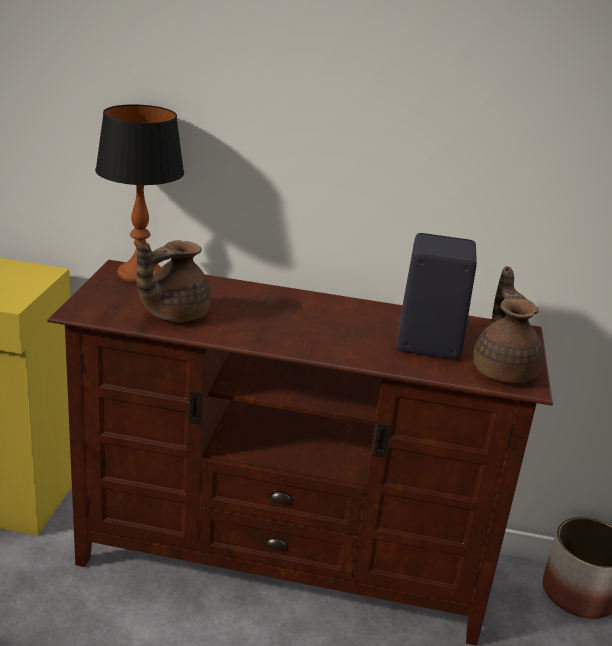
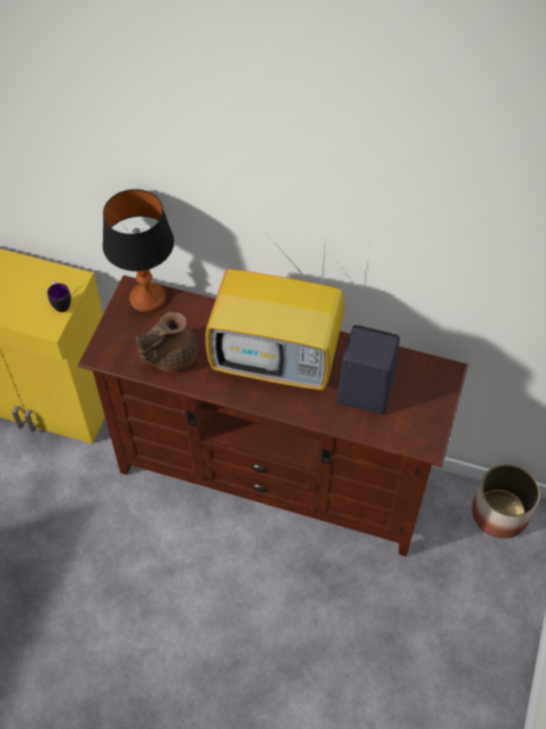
camera: 10 degrees right, 30 degrees up
brown teapot [473,266,543,383] -> none
none -> mug [47,281,71,312]
none -> television [205,233,344,390]

